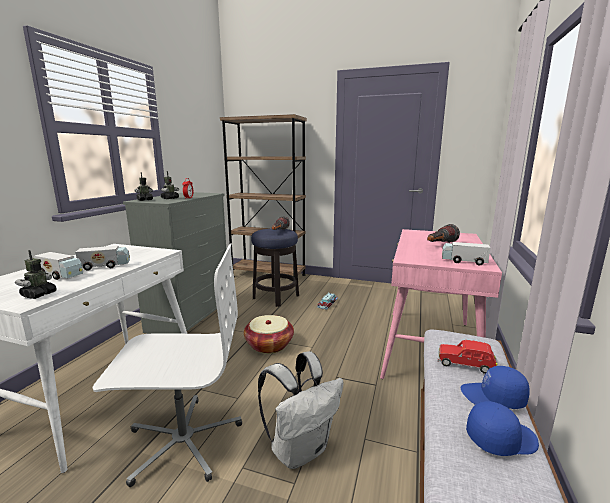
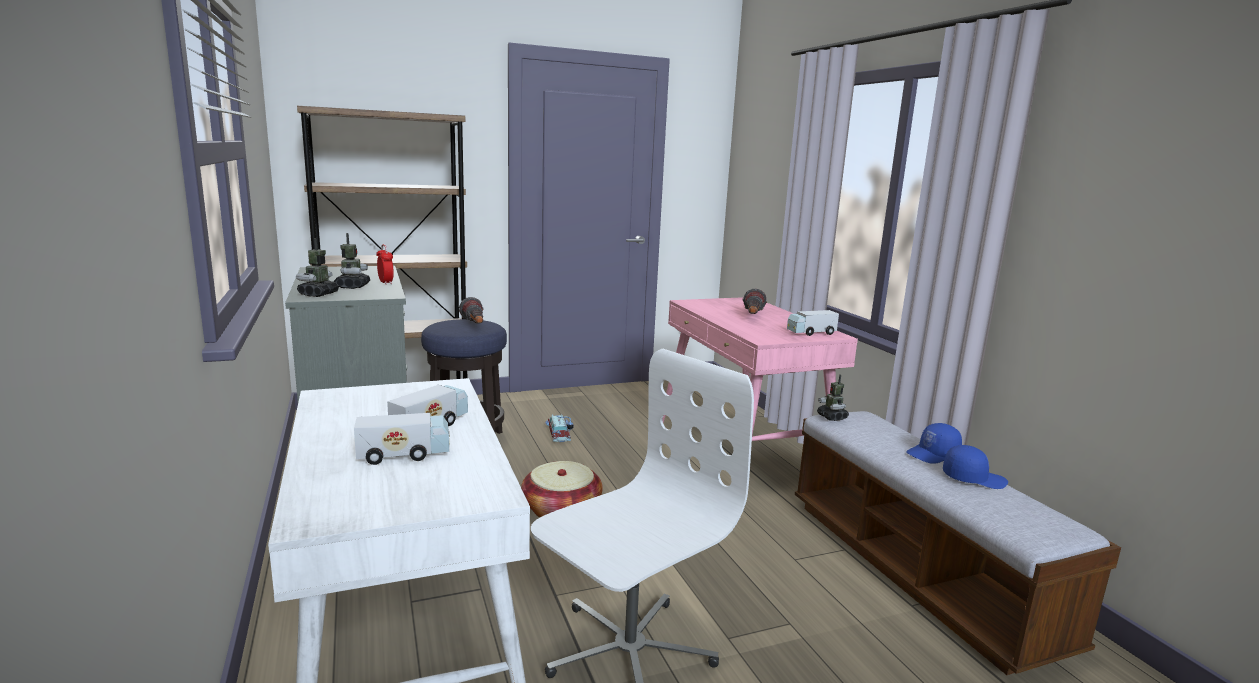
camera: 40 degrees left, 0 degrees up
toy robot [15,250,57,299] -> toy robot moved to [817,374,849,421]
white backpack [258,351,344,469] -> none
red toy car [438,340,499,374] -> none
blue cap [466,401,539,456] -> blue cap turned 60 degrees clockwise [943,445,1008,489]

